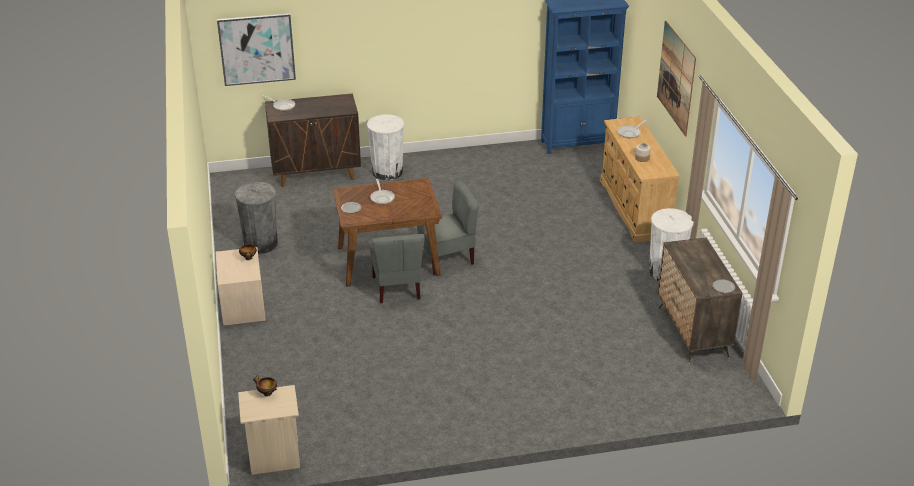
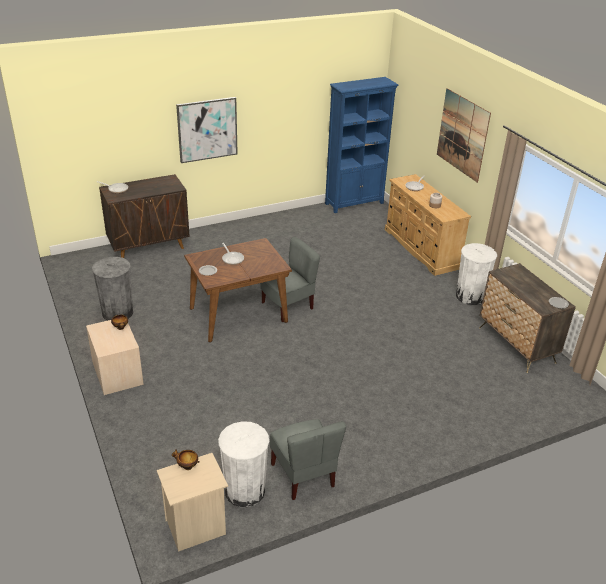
camera: 15 degrees left, 0 degrees up
picture [217,13,296,86] -> picture moved to [176,97,238,163]
white trash can [367,114,404,180] -> white trash can moved to [218,421,269,507]
grey chair [370,234,425,303] -> grey chair moved to [270,419,346,500]

